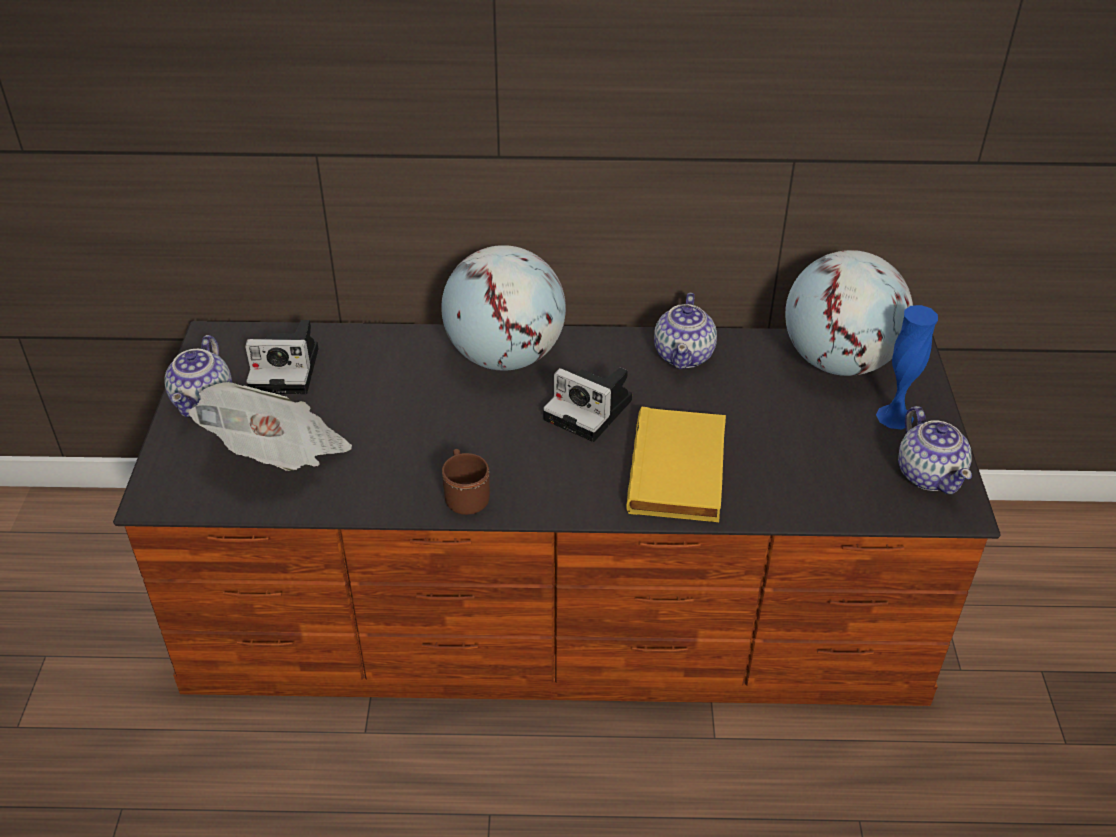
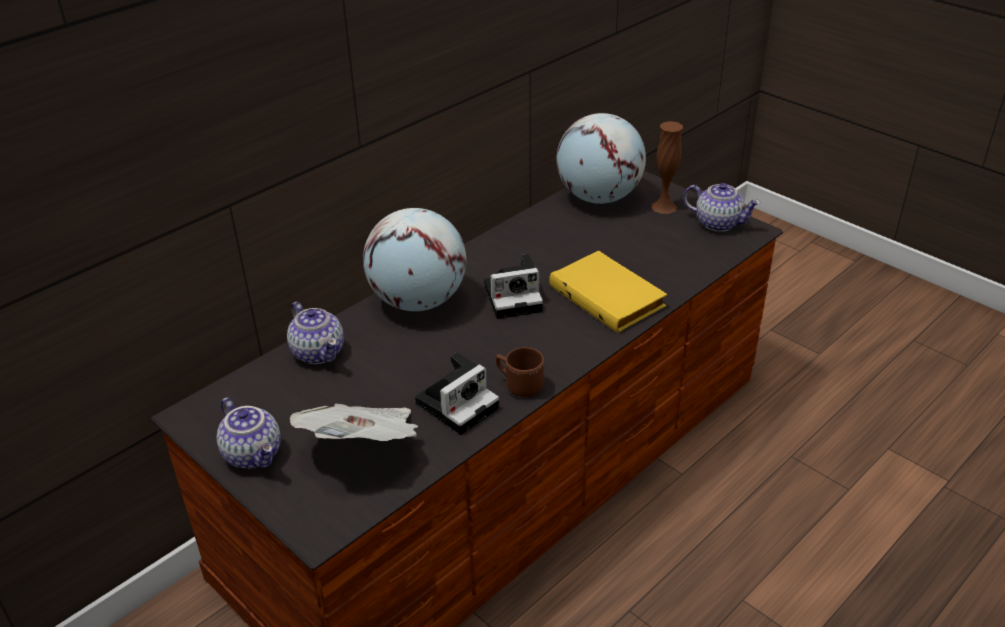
camera: 45 degrees left, 5 degrees down
camera [245,320,318,394] -> camera moved to [415,352,499,435]
teapot [654,293,717,369] -> teapot moved to [287,302,344,364]
blue vase [876,305,938,429] -> brown vase [651,121,683,214]

